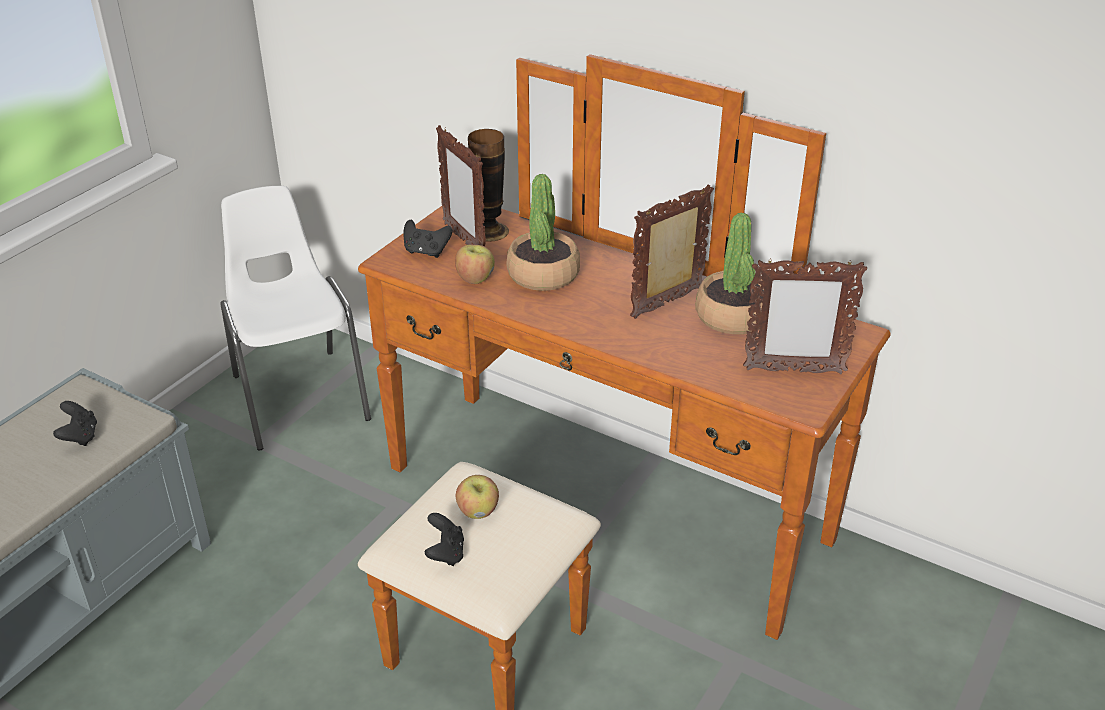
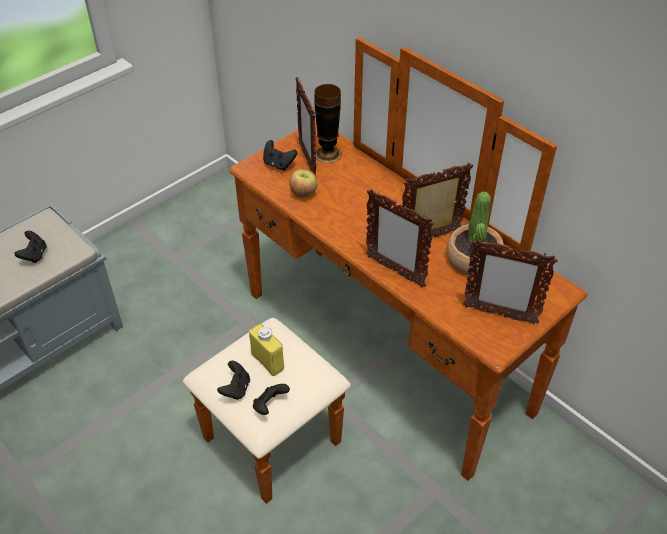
camera: 15 degrees right, 10 degrees up
white chair [220,186,371,451] -> none
apple [456,475,499,519] -> yellow bottle [249,324,284,376]
potted plant [507,174,580,291] -> none
none -> black game controller [253,384,290,415]
none -> picture frame [366,189,434,287]

